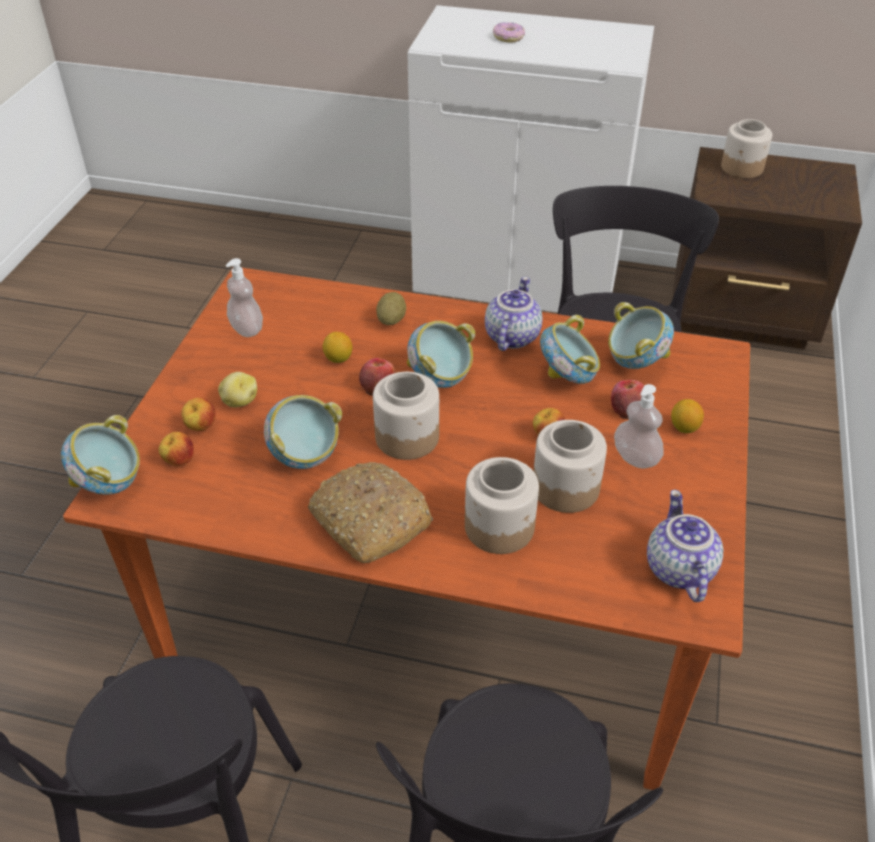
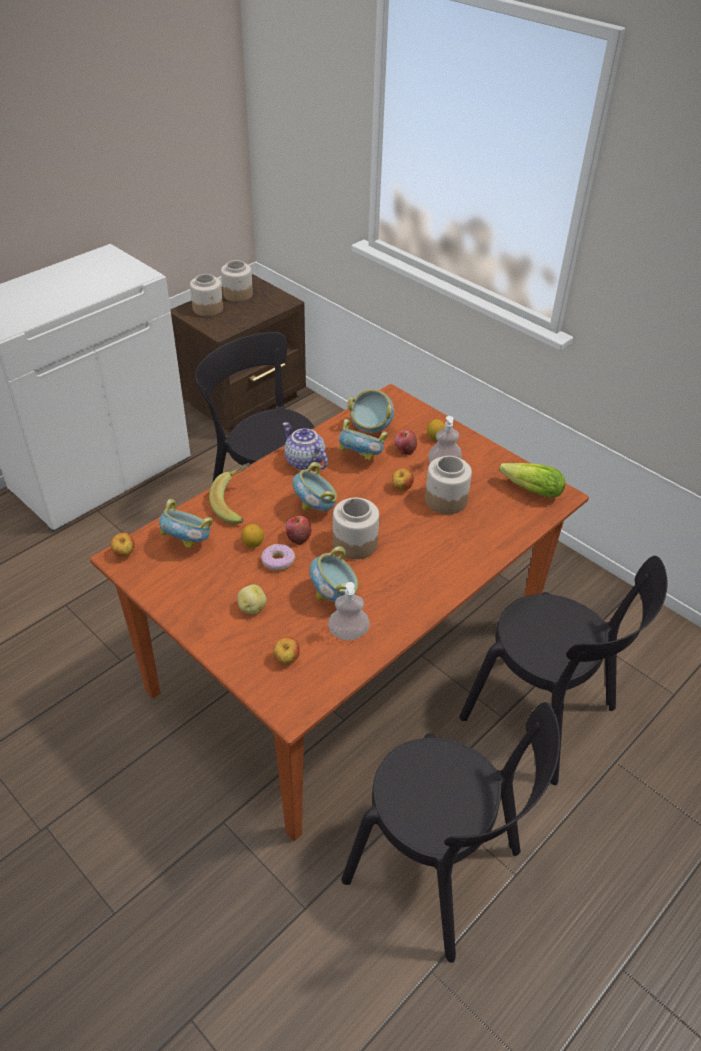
camera: 60 degrees left, 0 degrees up
bowl [61,415,140,495] -> bowl moved to [159,499,213,548]
apple [181,398,216,431] -> apple moved to [110,533,135,557]
soap dispenser [226,258,263,337] -> soap dispenser moved to [328,582,370,640]
bread [308,462,433,563] -> none
potato [376,292,406,325] -> banana [209,463,251,524]
jar [465,457,539,554] -> jar moved to [221,260,253,302]
donut [493,22,525,43] -> donut moved to [261,544,295,571]
teapot [647,490,723,602] -> lettuce [499,463,565,497]

